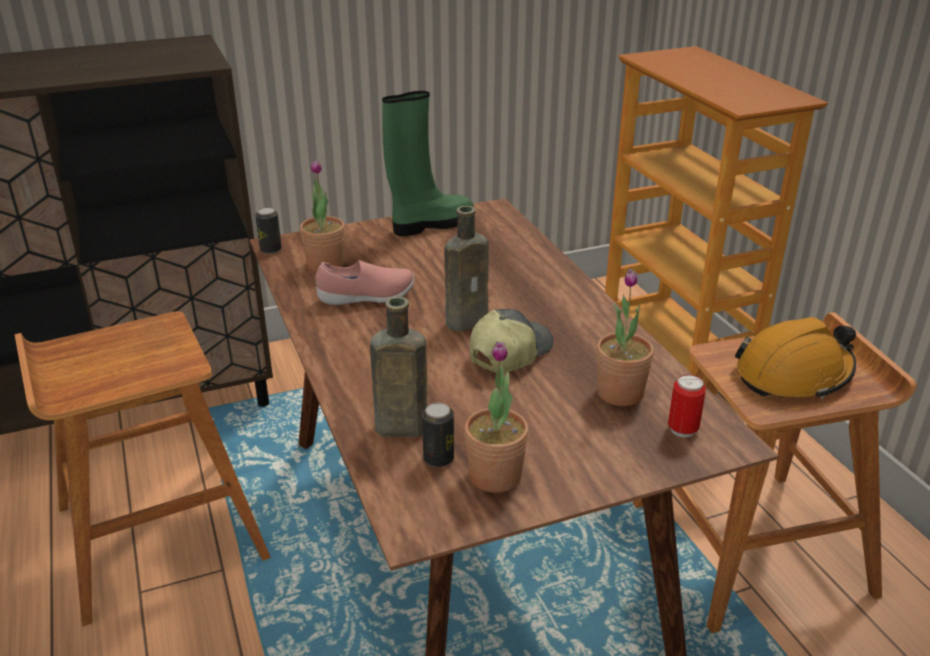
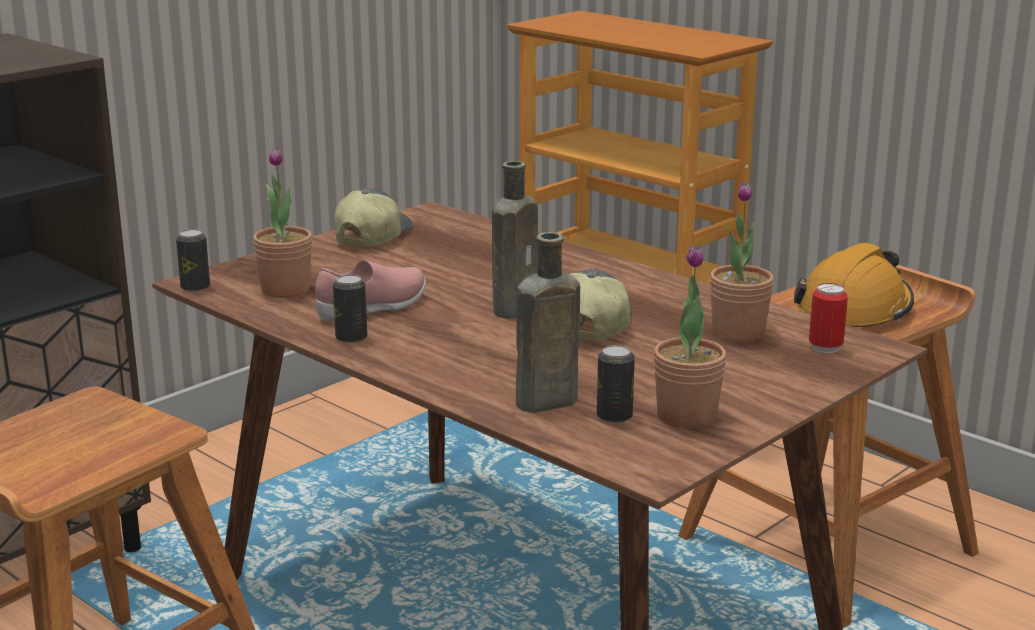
camera: 25 degrees left, 10 degrees down
green boot [382,91,474,236] -> cap [334,188,413,247]
none -> can [333,275,367,343]

